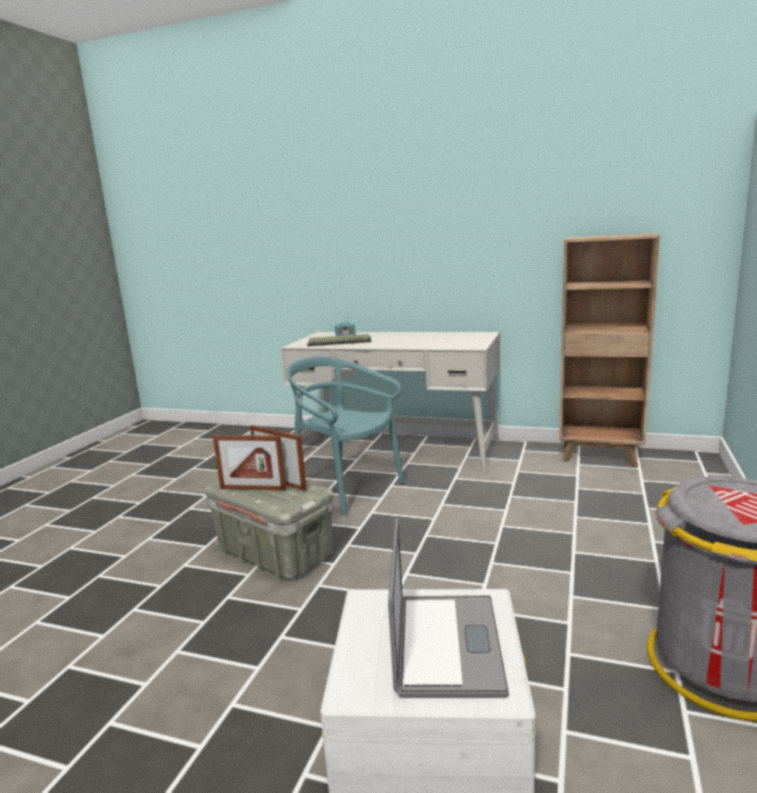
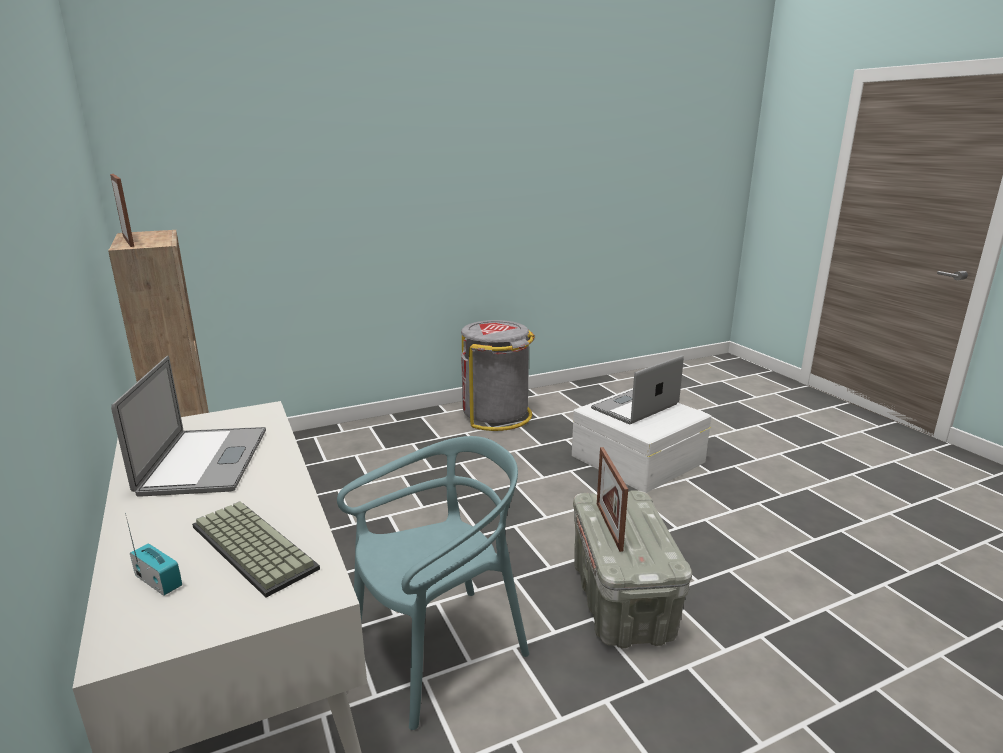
camera: 135 degrees left, 5 degrees up
picture frame [213,435,286,491] -> picture frame moved to [110,174,134,247]
turquoise chair [287,356,405,516] -> turquoise chair turned 120 degrees counterclockwise [337,436,529,730]
none -> laptop [111,356,266,497]

